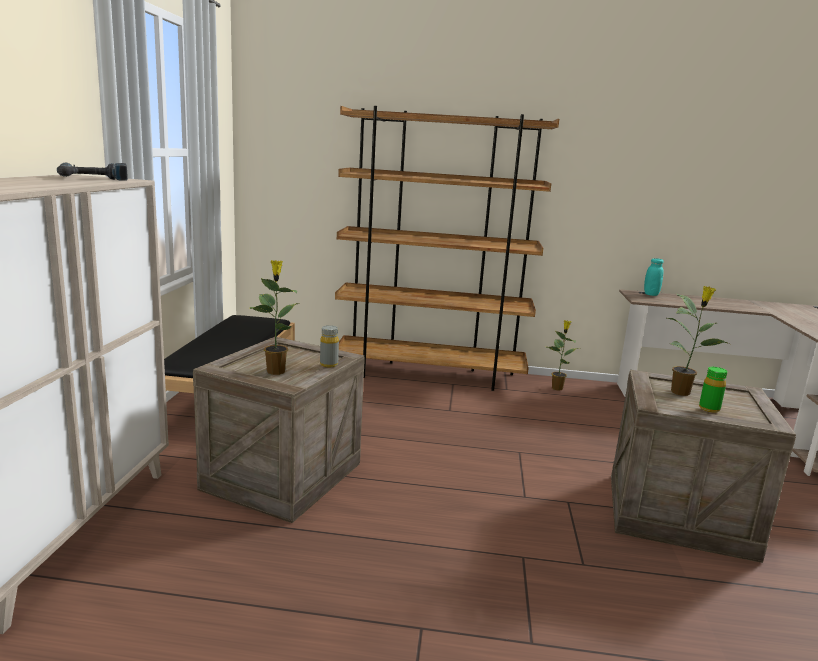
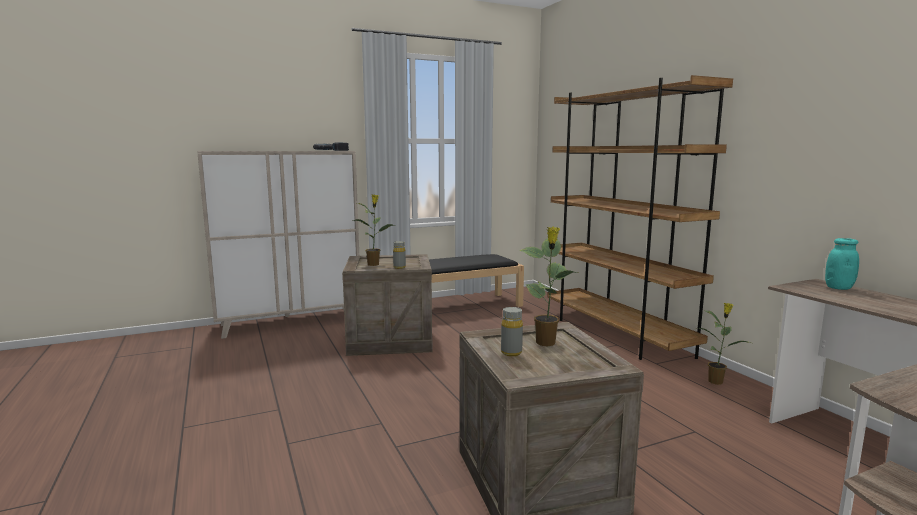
camera: 60 degrees right, 5 degrees down
green bottle [699,367,727,413] -> grey bottle [501,307,523,356]

